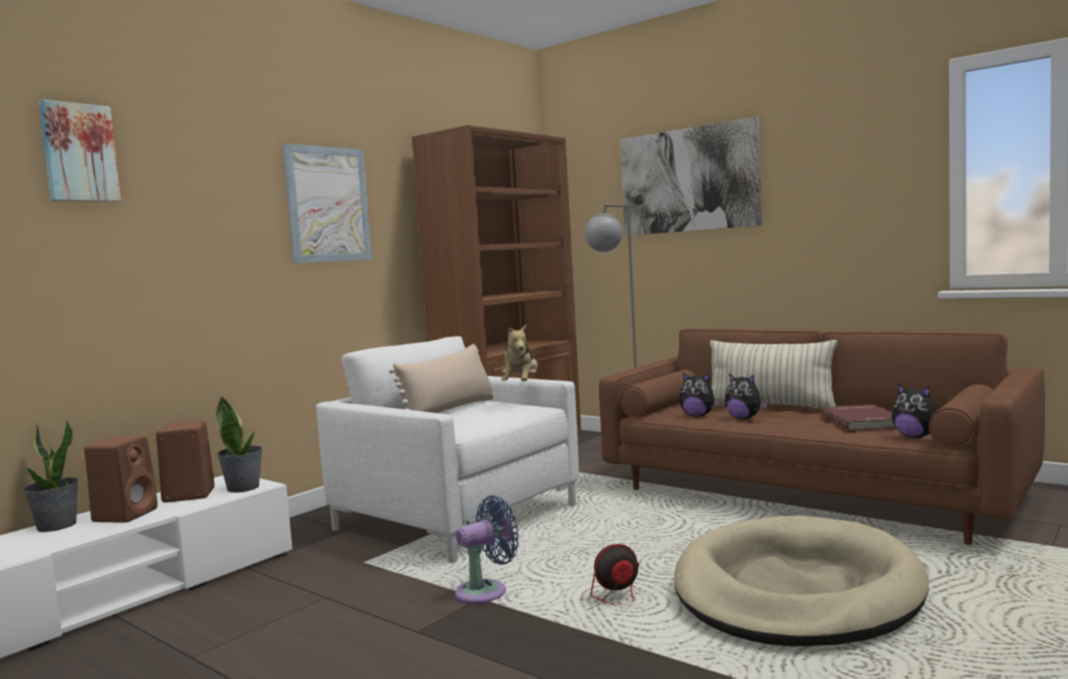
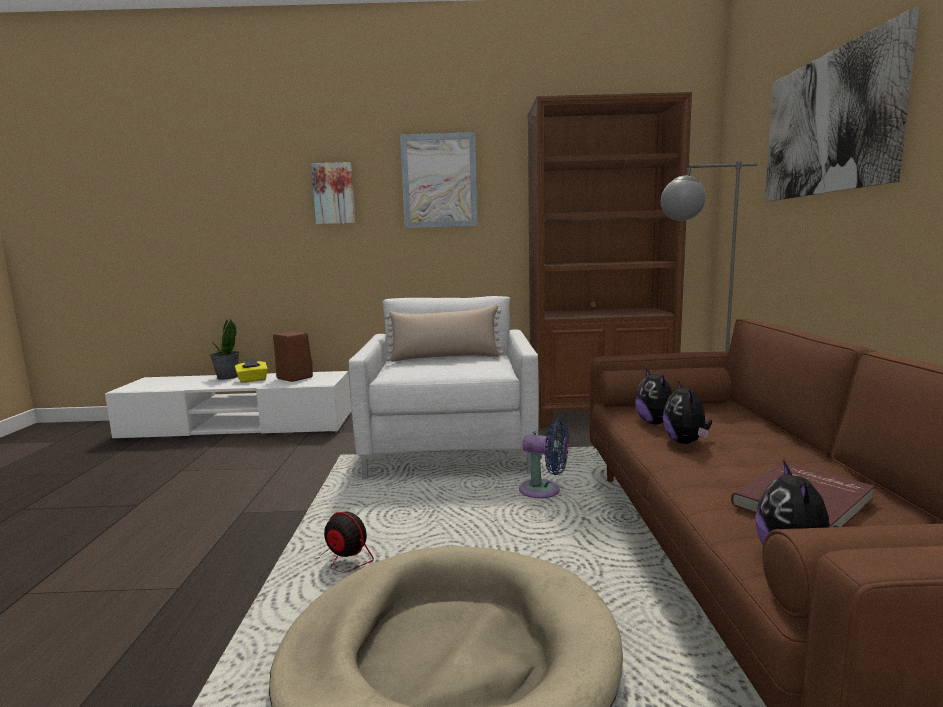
camera: 50 degrees right, 5 degrees up
picture [38,99,121,202] -> picture moved to [311,162,355,224]
brown speaker [84,436,158,523] -> yellow tissue box [234,358,268,383]
potted plant [216,396,263,493] -> none
blue fan [455,495,519,605] -> blue fan moved to [519,418,569,499]
plush toy [501,324,538,381] -> none
pillow [710,340,837,409] -> none

